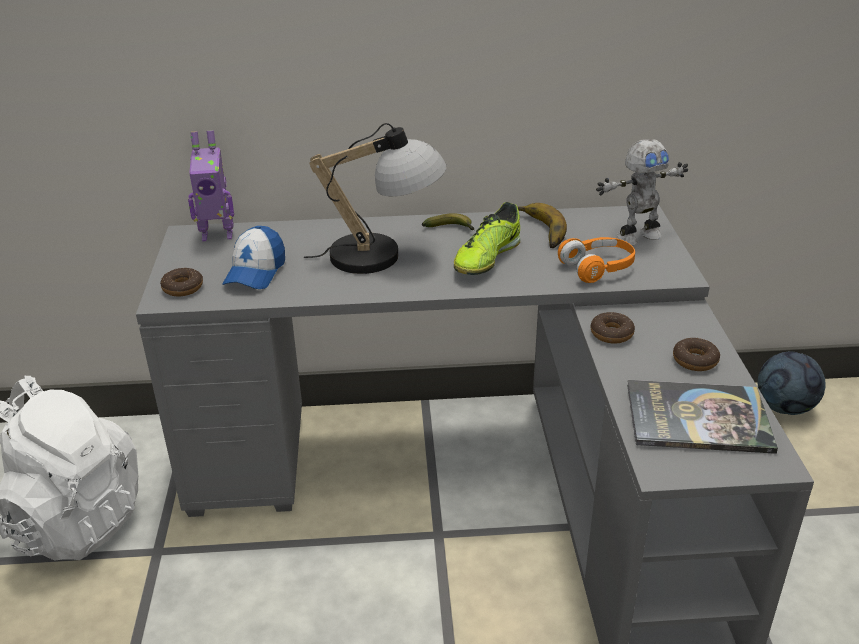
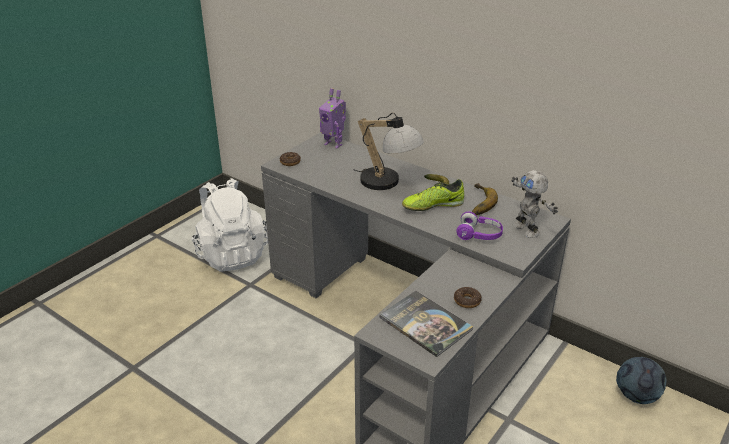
camera: 40 degrees right, 0 degrees up
cap [222,226,285,289] -> none
orange headphones [558,237,635,283] -> purple headphones [456,211,503,240]
donut [591,312,635,344] -> none
toy robot [596,139,688,246] -> toy robot turned 45 degrees clockwise [511,170,558,238]

